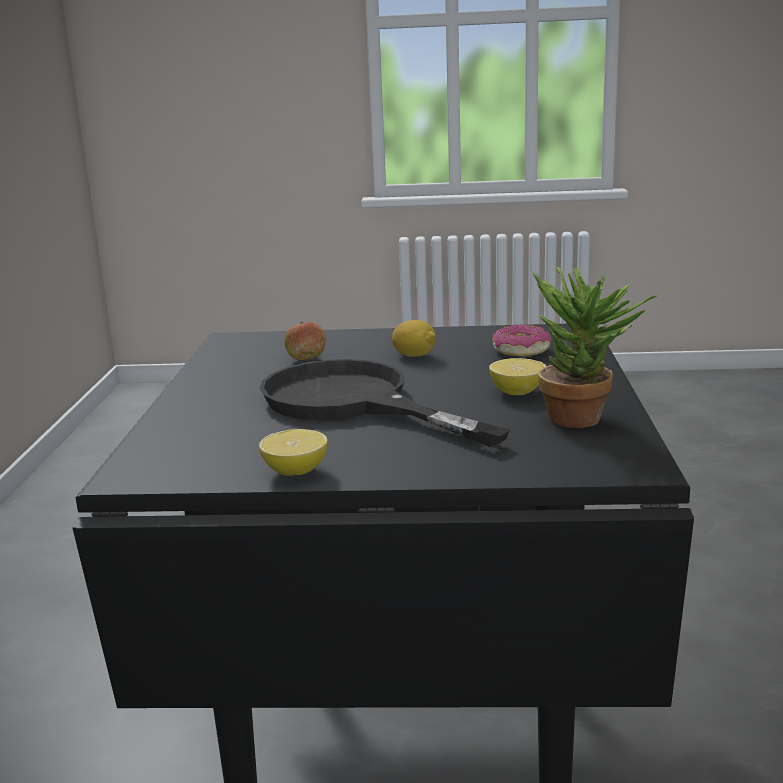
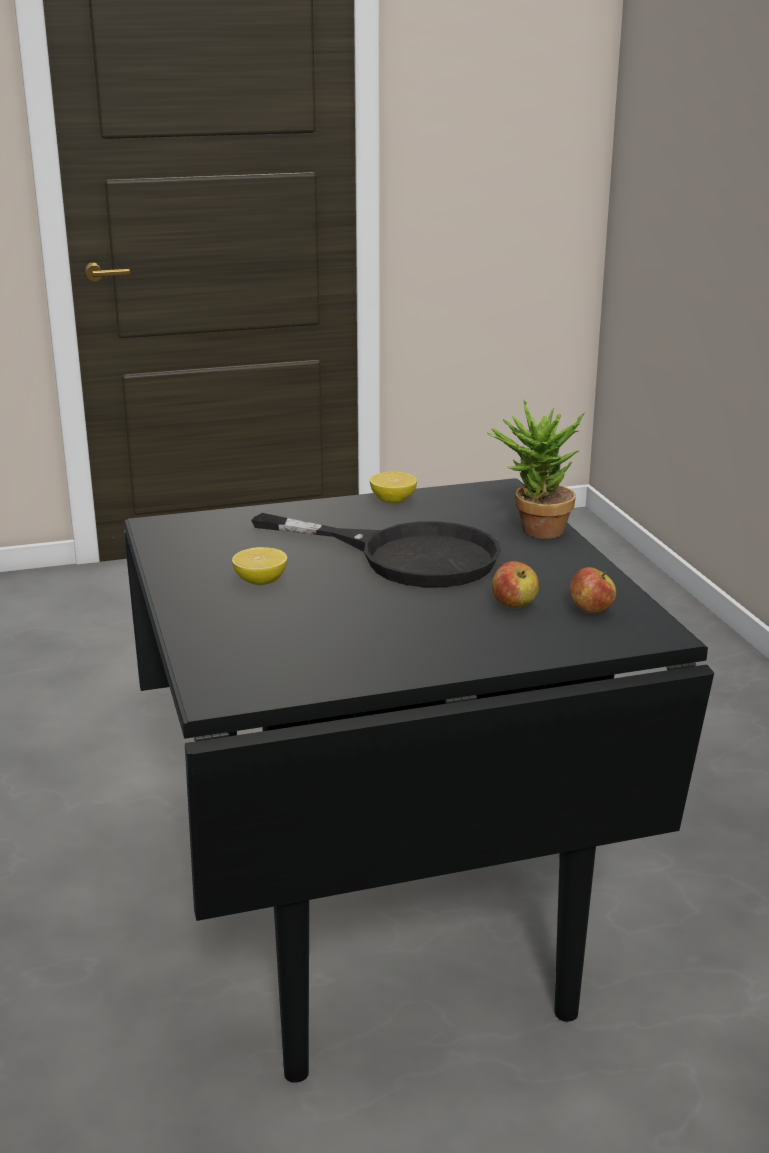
camera: 160 degrees right, 5 degrees up
lemon [392,320,436,357] -> none
donut [491,324,551,356] -> none
potted plant [533,267,658,428] -> potted plant moved to [487,400,585,539]
none -> apple [569,567,616,614]

